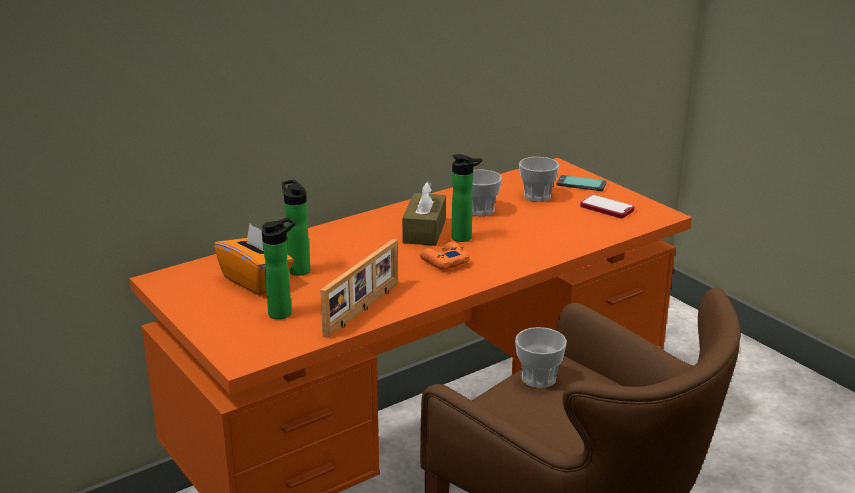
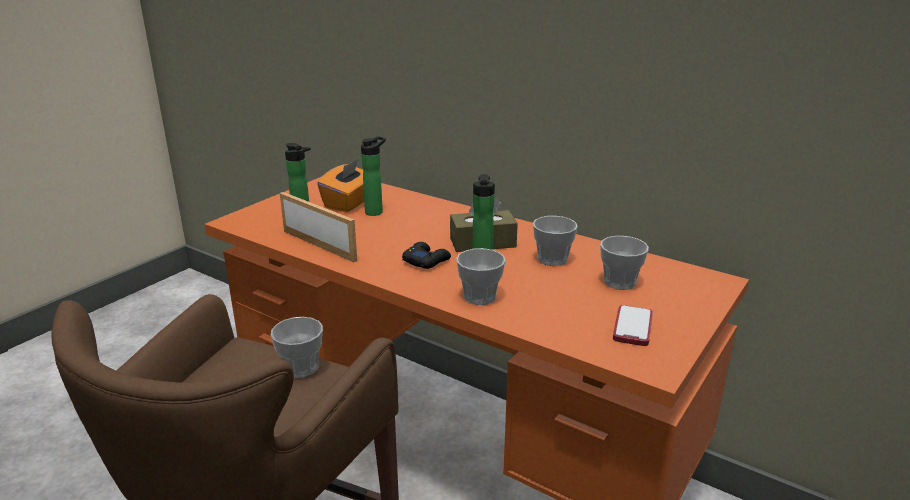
camera: 70 degrees right, 0 degrees up
picture frame [320,239,398,338] -> picture frame turned 150 degrees counterclockwise [280,192,357,262]
orange game controller [420,242,469,270] -> black game controller [402,242,451,269]
phone [557,175,606,191] -> none
none -> cup [456,248,506,305]

